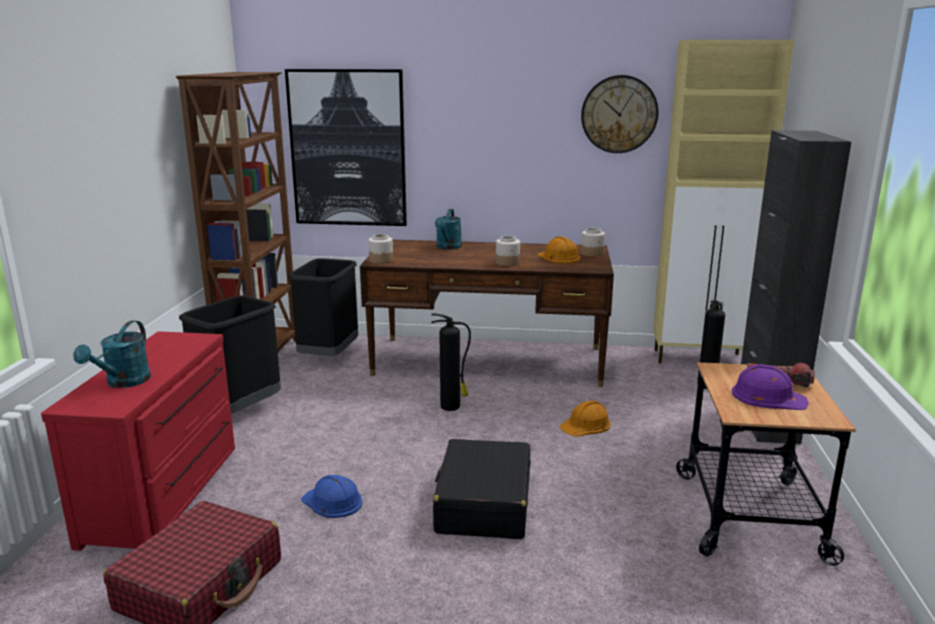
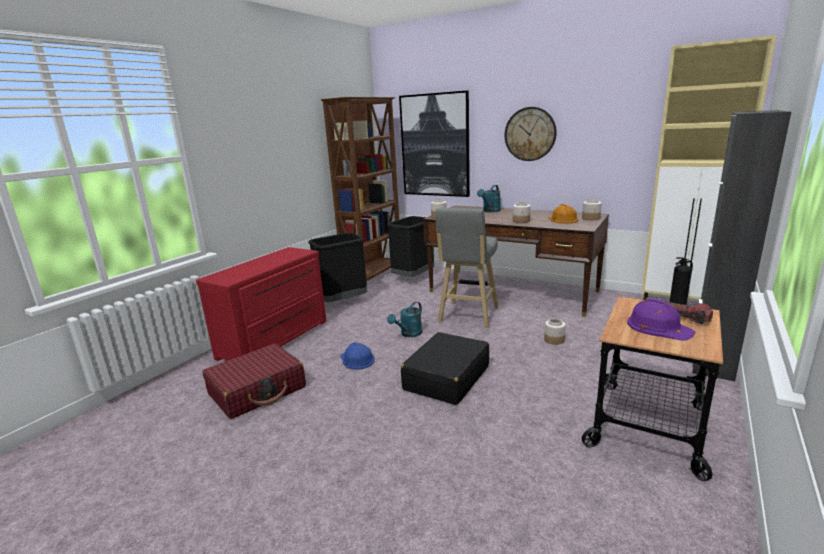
camera: 25 degrees right, 0 degrees up
turquoise watering can [73,320,151,388] -> turquoise watering can moved to [387,302,422,337]
fire extinguisher [431,313,471,411] -> grey stool [435,208,499,328]
orange hard hat [559,401,611,437] -> jar [544,318,566,345]
wall clock [581,75,659,153] -> wall clock moved to [505,107,557,161]

